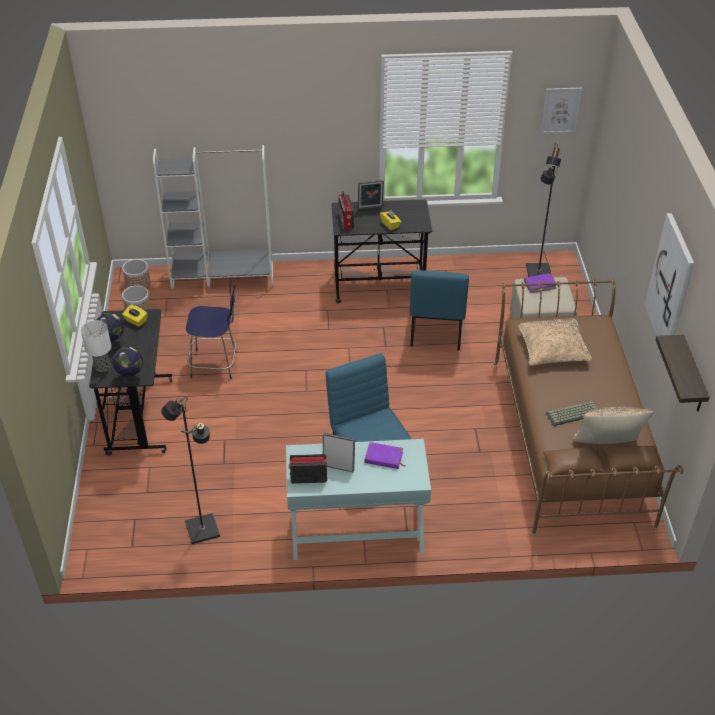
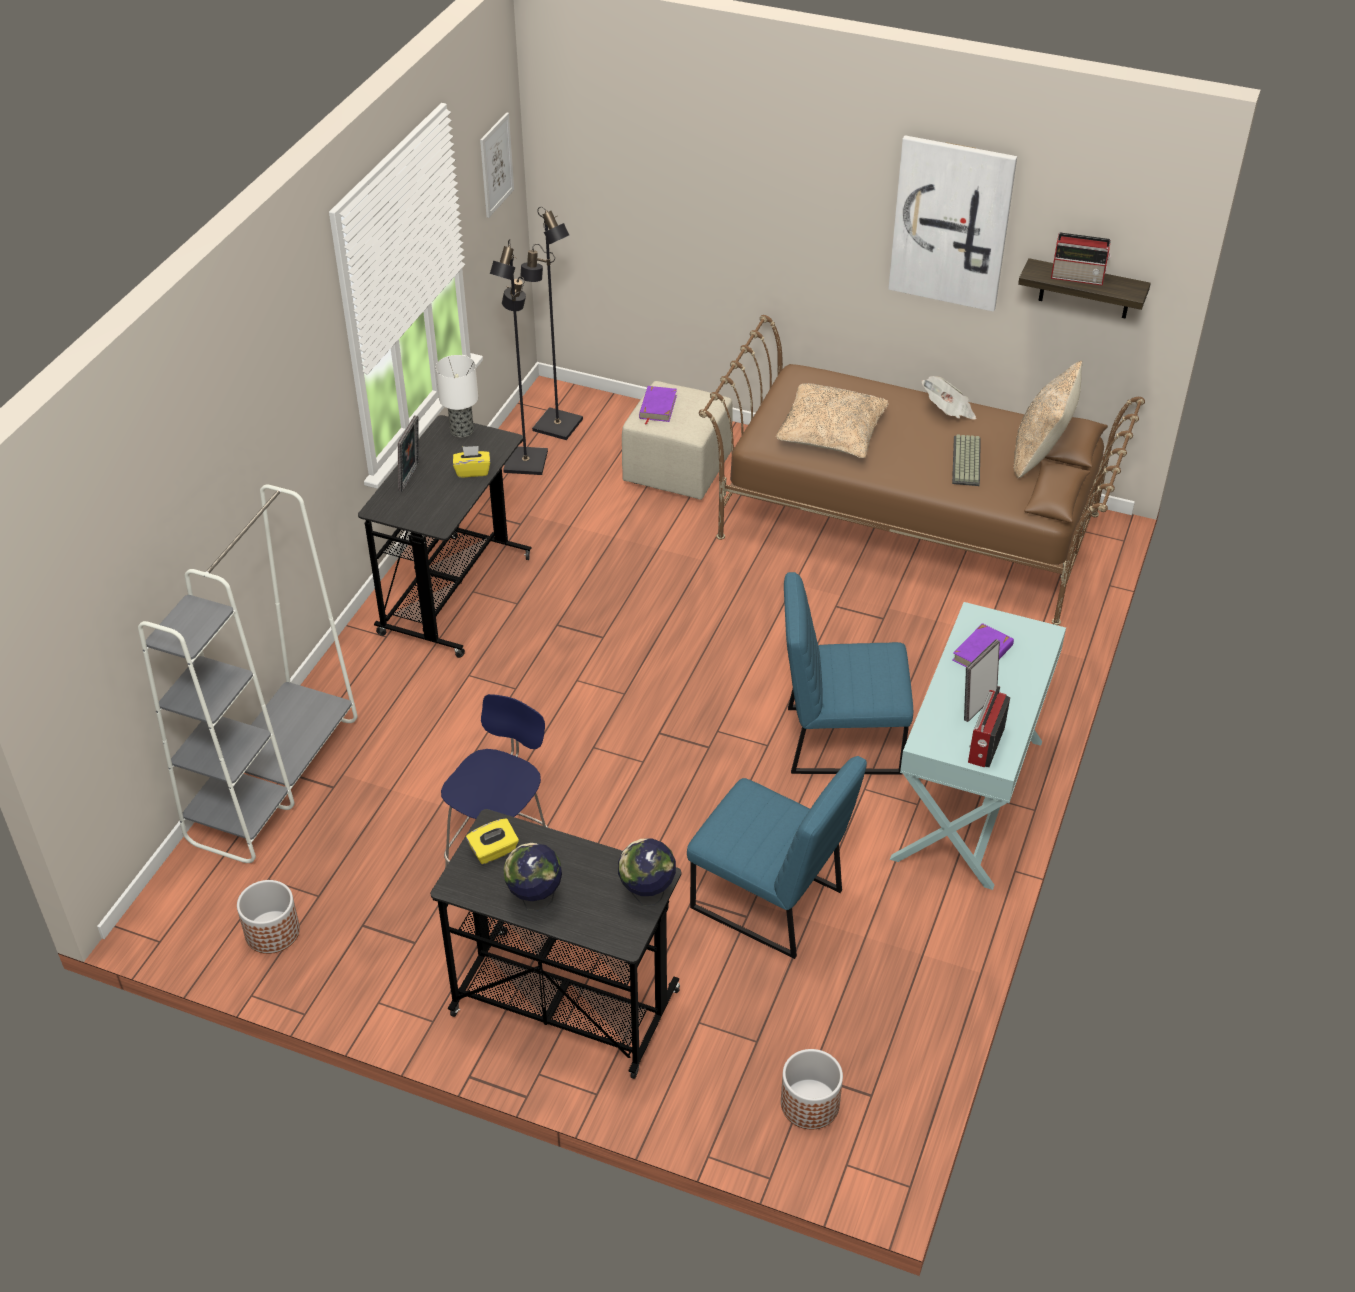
camera: 65 degrees left, 0 degrees up
table lamp [81,320,111,372] -> table lamp moved to [436,355,478,438]
planter [122,259,151,289] -> planter moved to [781,1049,843,1129]
black floor lamp [161,397,220,544] -> black floor lamp moved to [490,239,548,475]
radio [339,191,354,230] -> radio moved to [1051,233,1111,286]
blue chair [410,270,469,351] -> blue chair moved to [687,756,867,959]
none -> newspaper [922,376,977,420]

